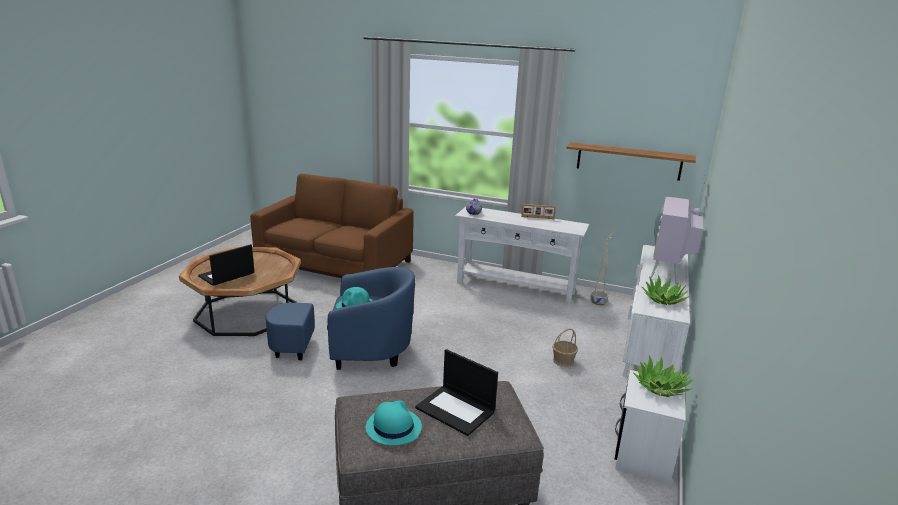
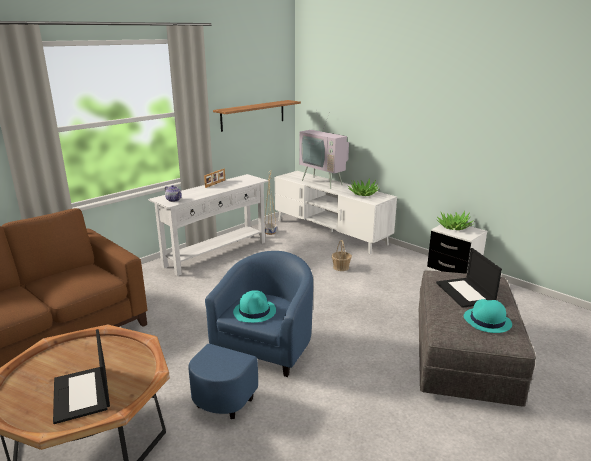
camera: 65 degrees left, 0 degrees up
laptop [415,349,498,436] -> laptop turned 105 degrees clockwise [436,248,502,308]

